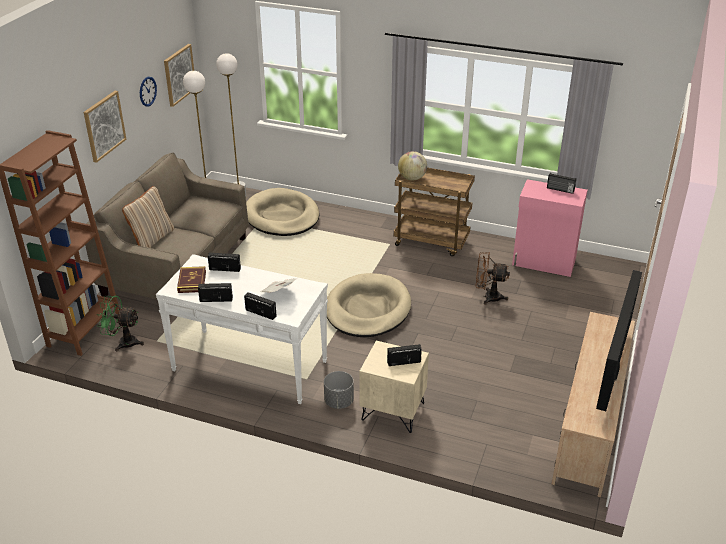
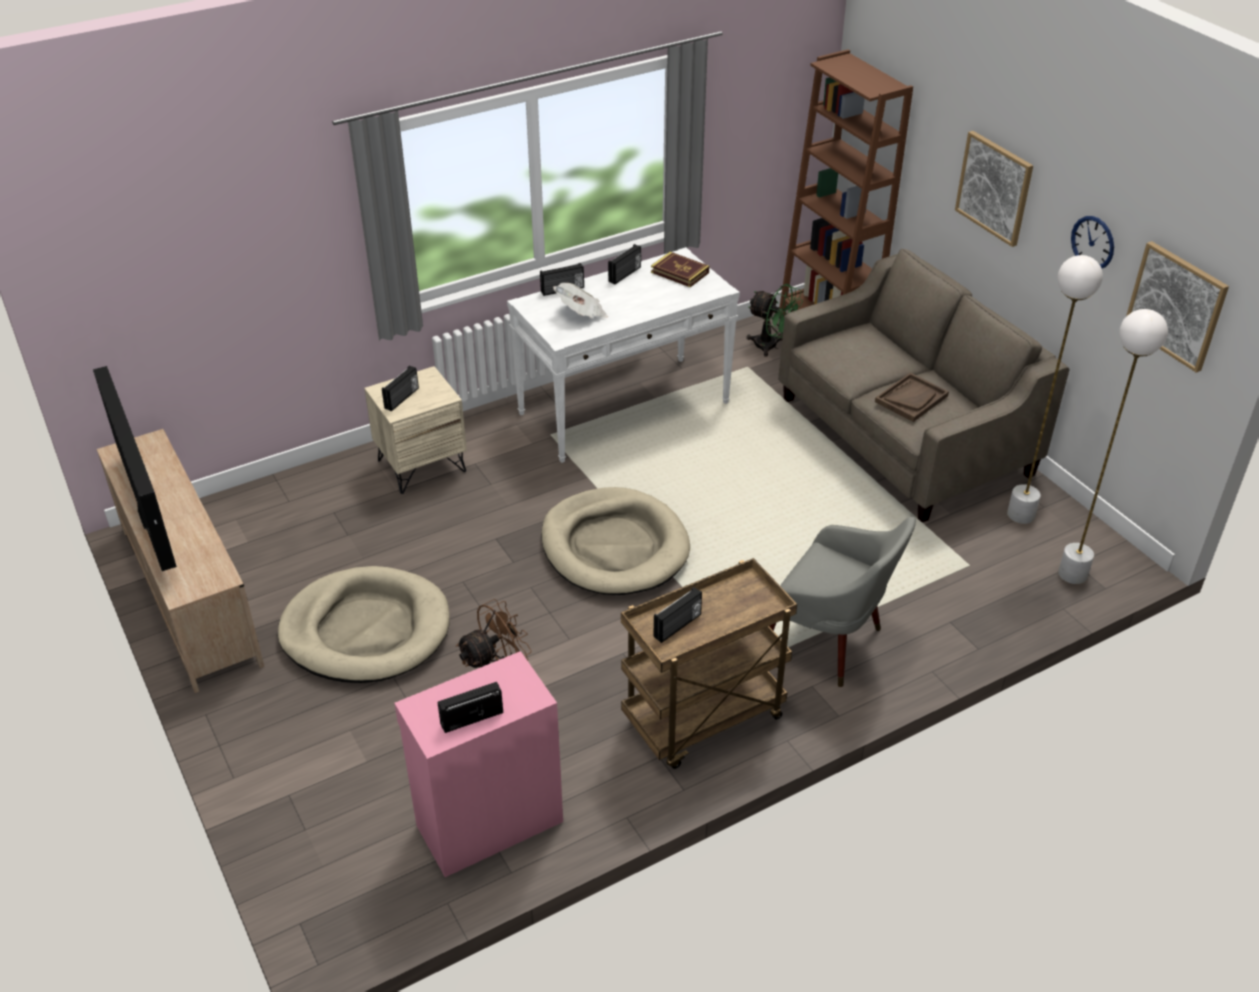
camera: 130 degrees right, 5 degrees up
green fan [97,295,144,352] -> green fan turned 75 degrees clockwise [747,284,803,357]
beige pillow [122,186,174,248] -> none
radio [208,253,241,272] -> radio moved to [654,587,702,643]
beige dog bed [246,188,320,236] -> beige dog bed moved to [278,566,450,683]
grey planter [324,371,354,409] -> none
globe [398,151,427,181] -> none
none -> grey armchair [769,517,916,687]
none -> brown tray [875,373,949,422]

